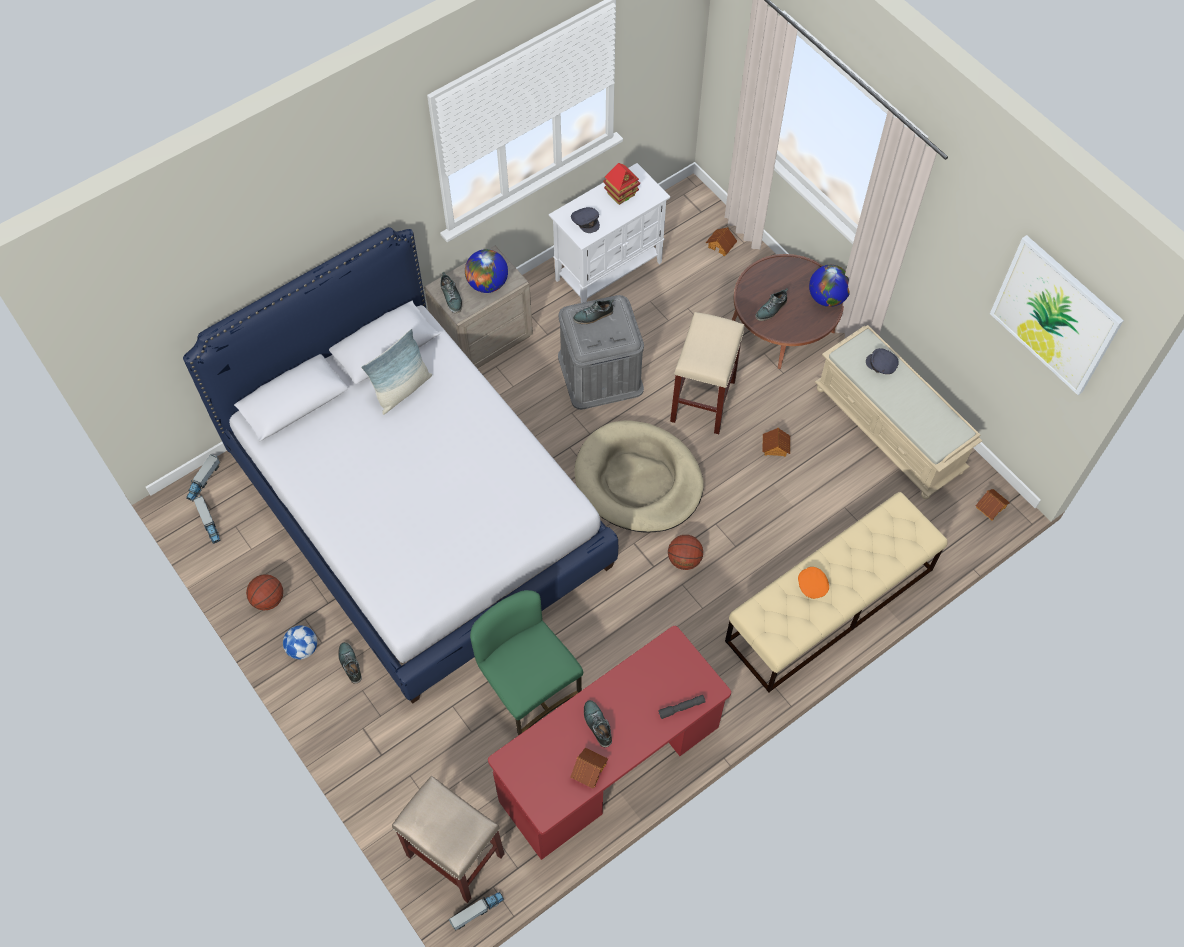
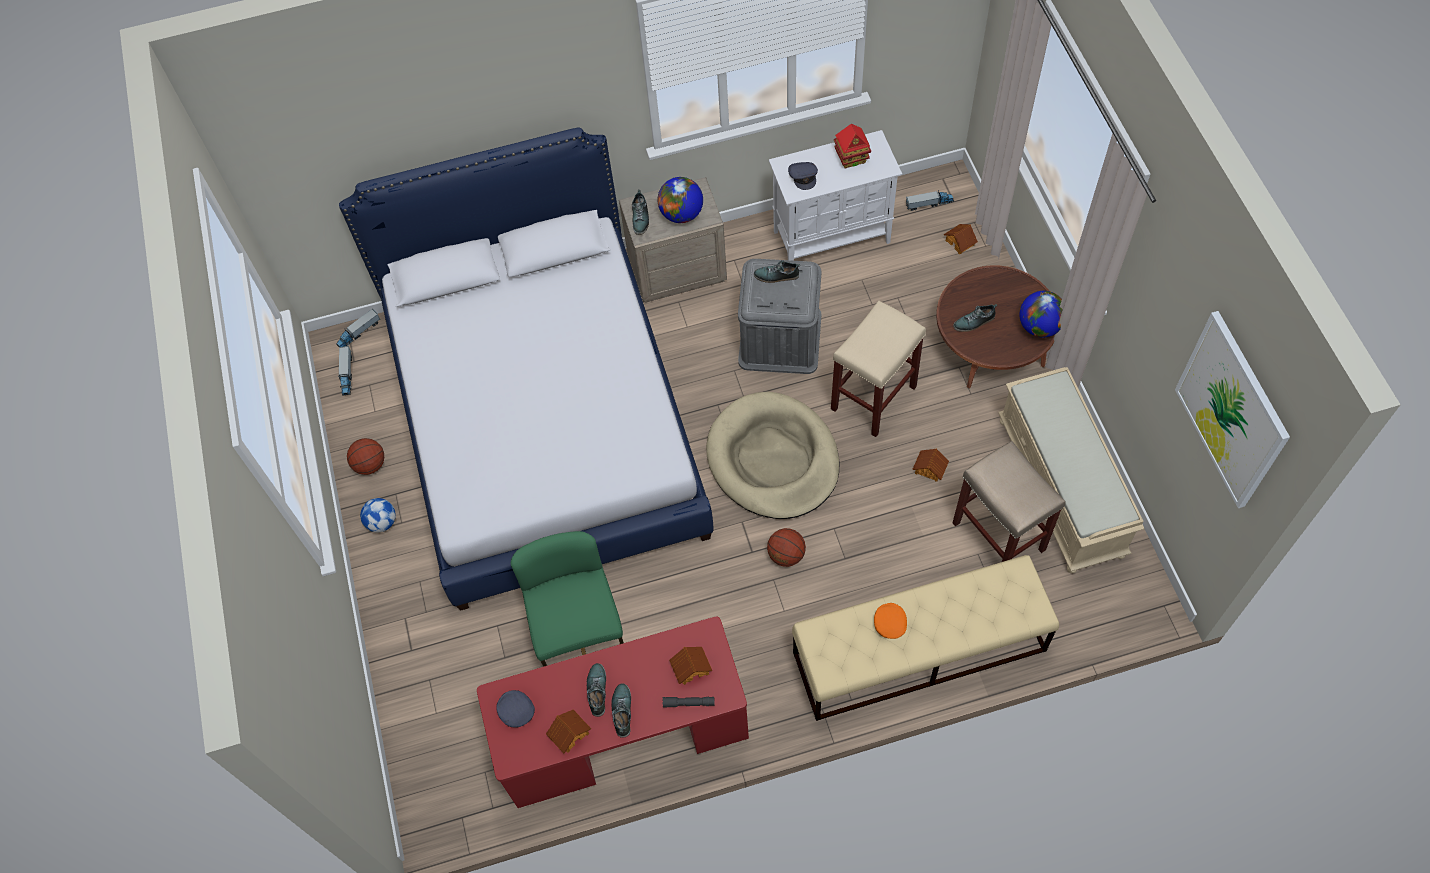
camera: 25 degrees right, 0 degrees up
shoe [339,642,362,684] -> shoe moved to [611,683,631,738]
pillow [361,329,432,415] -> none
beige stool [392,776,505,903] -> beige stool moved to [952,441,1066,562]
toy truck [449,892,504,931] -> toy truck moved to [906,190,954,211]
grey cap [866,348,899,374] -> grey cap moved to [496,690,535,728]
toy house [976,489,1010,520] -> toy house moved to [669,647,712,685]

